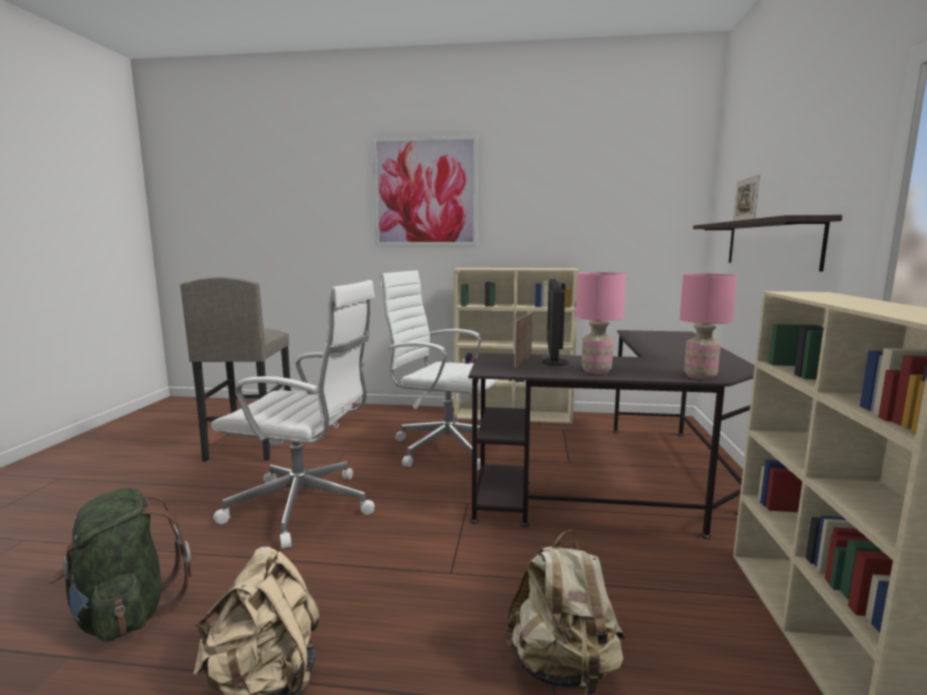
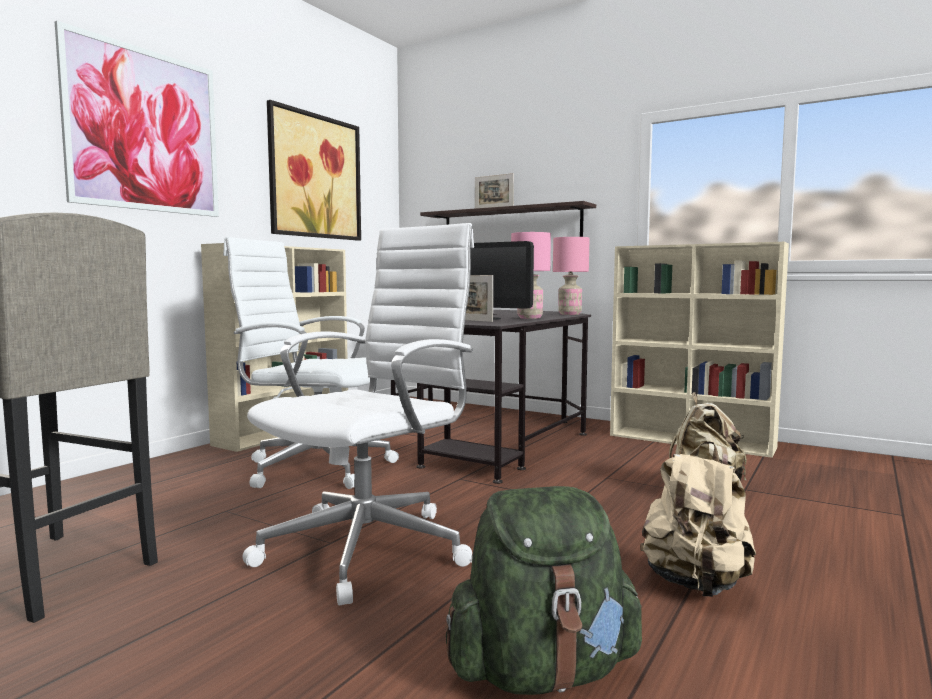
camera: 65 degrees left, 5 degrees down
white office chair [379,270,499,470] -> white office chair turned 60 degrees clockwise [223,237,399,489]
none -> picture [267,100,361,241]

